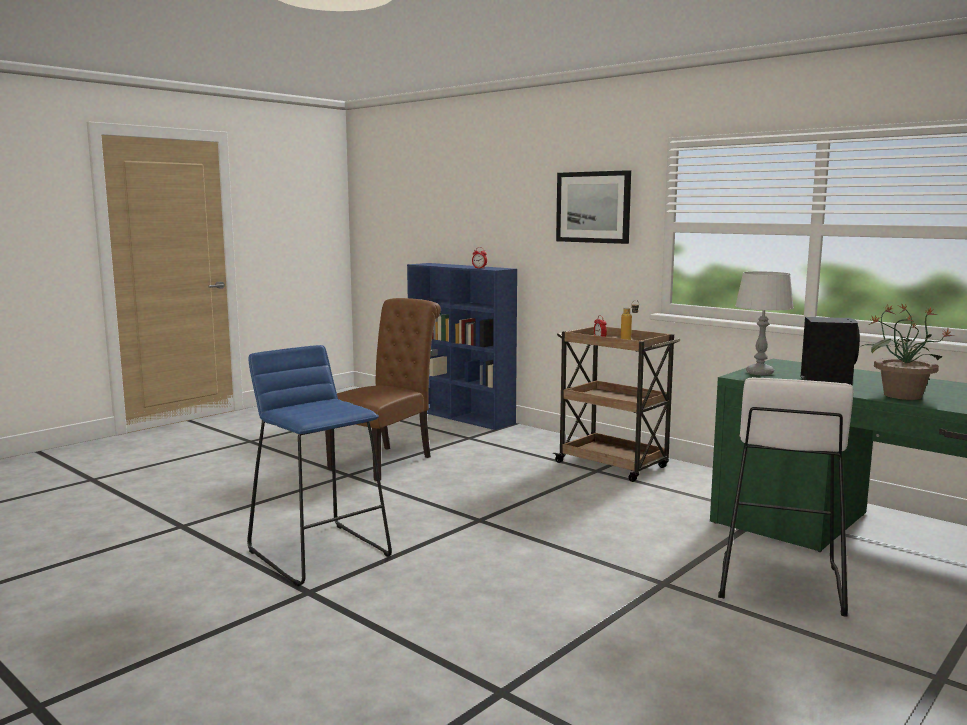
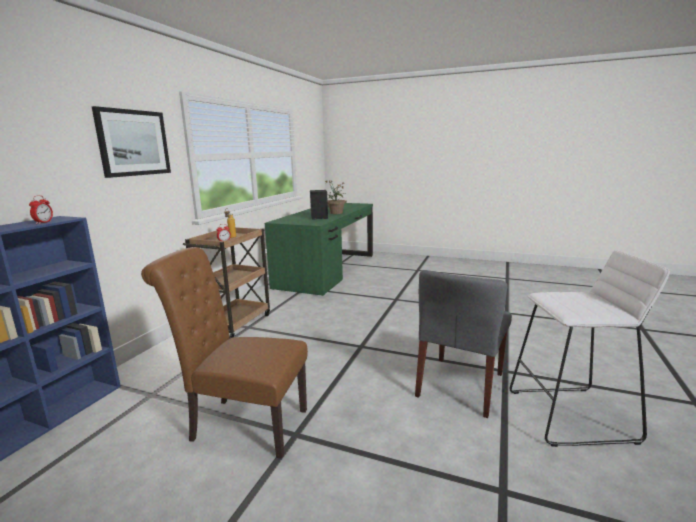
camera: 110 degrees left, 5 degrees up
blue stool [247,345,392,586] -> grey chair [415,270,512,418]
white stool [718,377,853,617] -> white stool moved to [509,250,670,447]
grey table lamp [735,271,794,375] -> none

